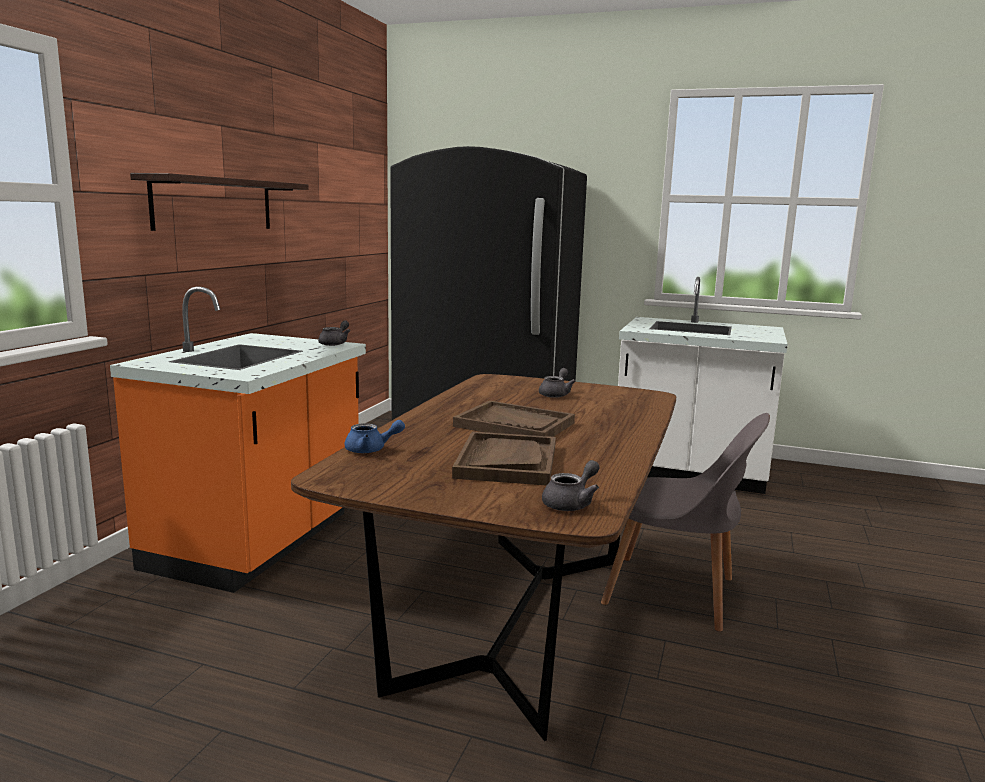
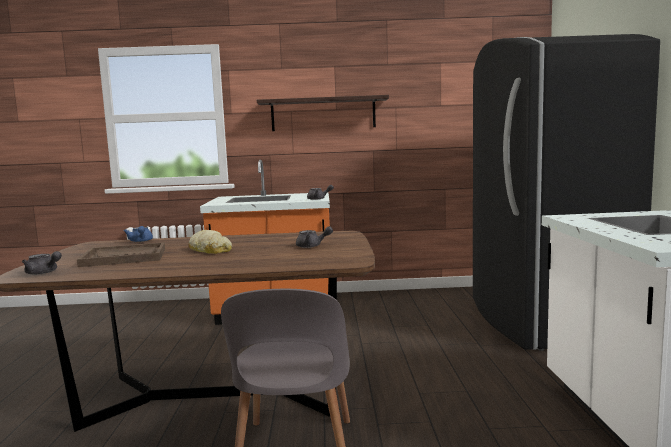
camera: 70 degrees right, 5 degrees down
brown tray [453,401,575,437] -> bread [188,230,232,254]

